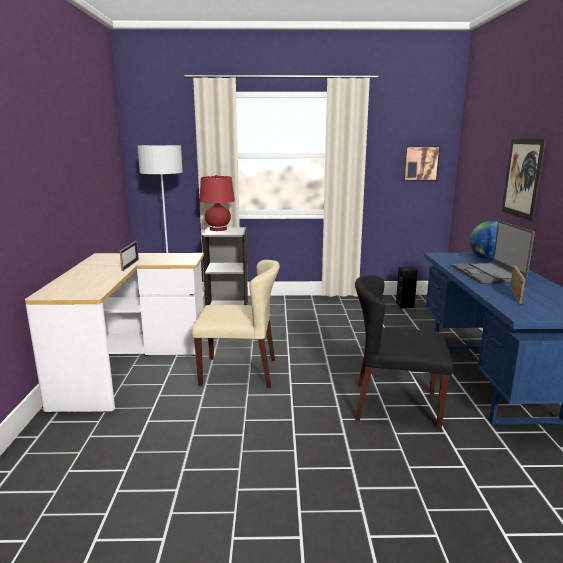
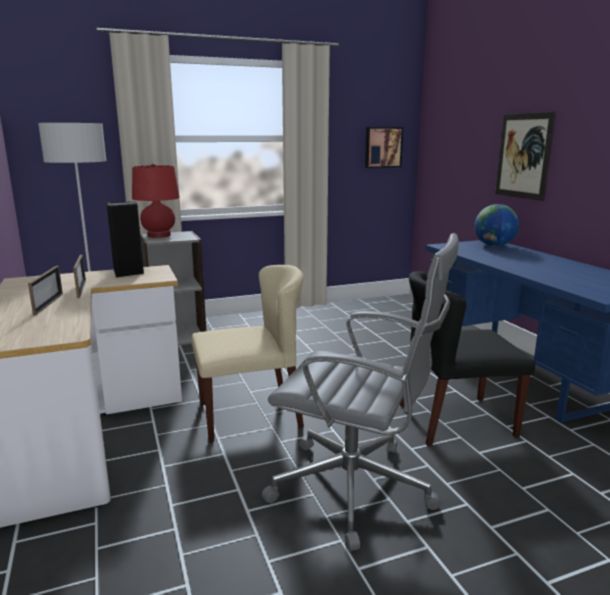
camera: 20 degrees left, 0 degrees up
black speaker [396,267,418,309] -> black speaker moved to [106,202,144,277]
laptop [453,221,535,284] -> none
picture frame [510,265,526,304] -> picture frame moved to [28,266,63,316]
none -> grey office chair [262,233,459,551]

